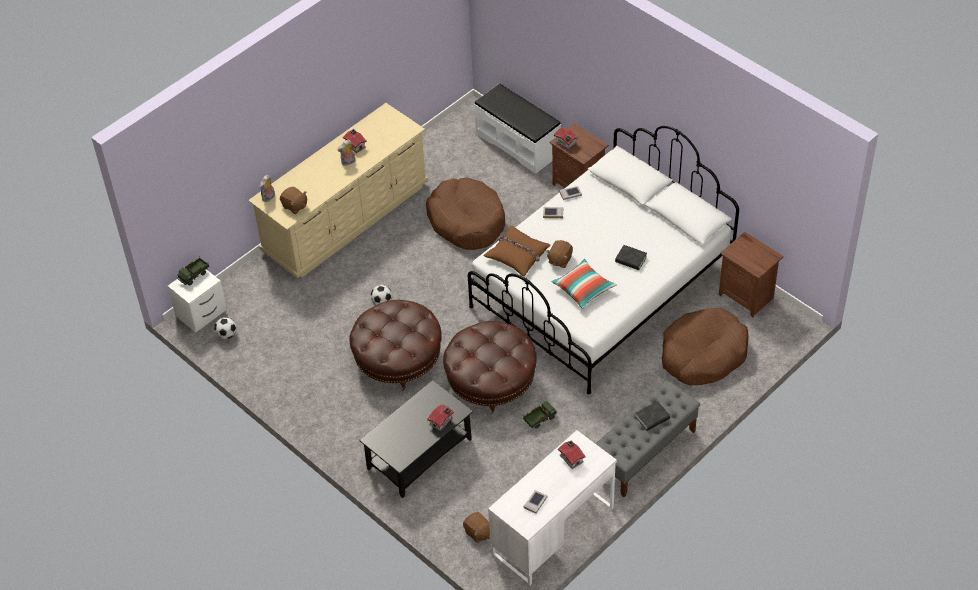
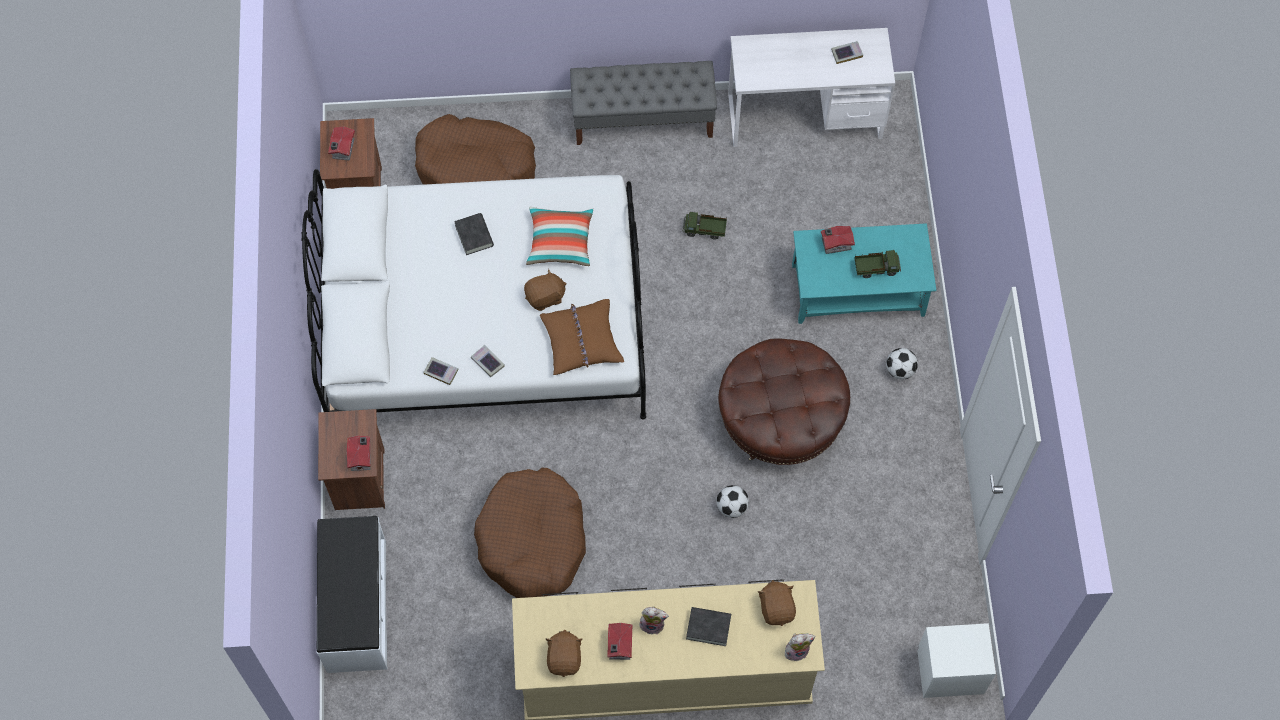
camera: 140 degrees left, 15 degrees up
toy truck [177,256,209,286] -> toy truck moved to [855,250,901,278]
football [214,317,237,339] -> football moved to [886,348,918,380]
black coffee table [359,380,473,498] -> turquoise coffee table [792,223,937,324]
brown ottoman [443,321,537,414] -> none
brown plush toy [463,512,490,543] -> brown plush toy moved to [546,630,582,677]
toy house [558,441,586,469] -> toy house moved to [328,126,355,161]
black book [635,401,670,431] -> black book moved to [686,607,731,646]

